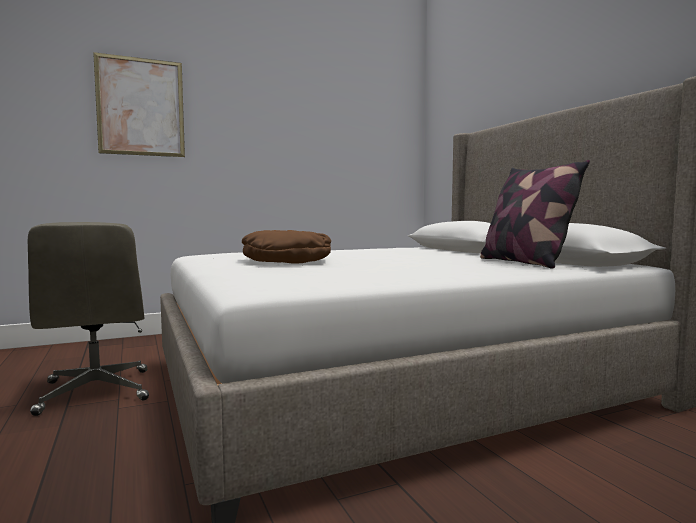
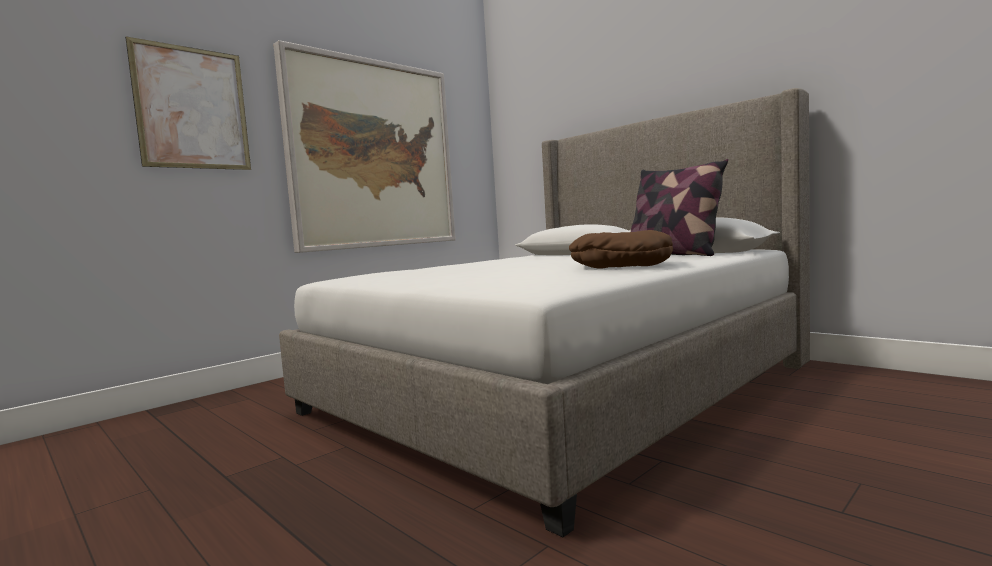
camera: 20 degrees left, 0 degrees up
grey office chair [28,222,149,416] -> none
brown pillow [242,230,331,264] -> brown pillow moved to [569,230,673,269]
none -> picture [273,40,456,253]

